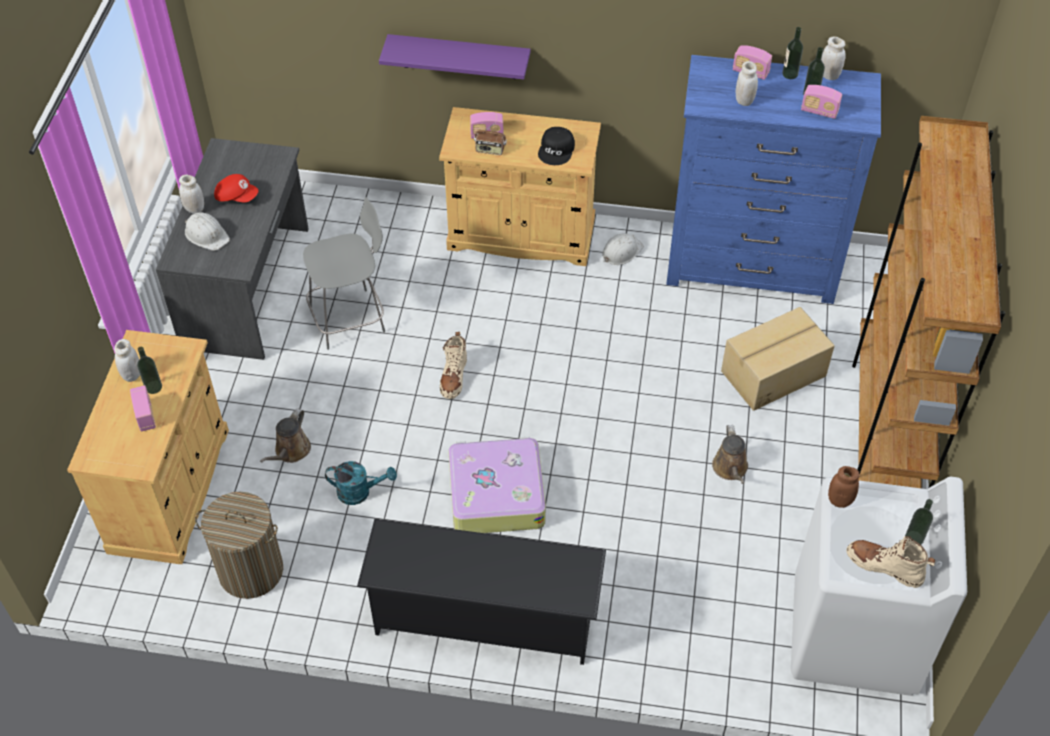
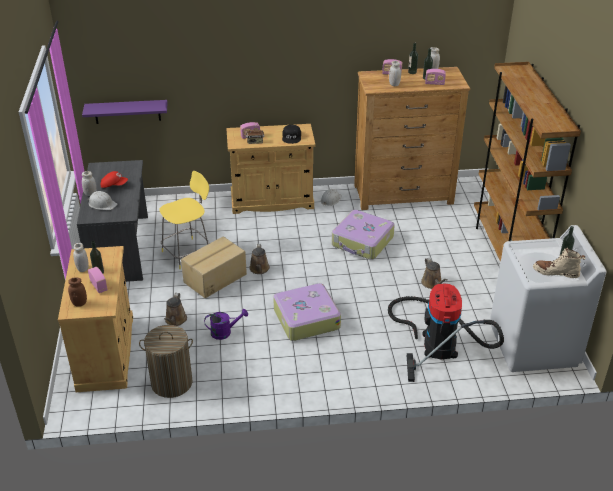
camera: 15 degrees left, 15 degrees down
grey stool [303,197,385,350] -> yellow stool [160,171,210,269]
turquoise watering can [325,461,397,505] -> purple watering can [204,309,248,340]
black shoe rack [357,519,606,665] -> none
purple shelf [379,34,530,80] -> purple shelf moved to [82,100,168,124]
beige boot [440,332,467,399] -> brown watering can [249,244,270,274]
blue dresser [666,55,881,304] -> brown dresser [354,67,470,210]
cardboard box [721,307,835,411] -> cardboard box moved to [181,236,247,298]
brown jar [828,466,860,508] -> brown jar moved to [68,278,87,307]
none -> suitcase [332,210,395,260]
none -> vacuum cleaner [388,283,504,382]

